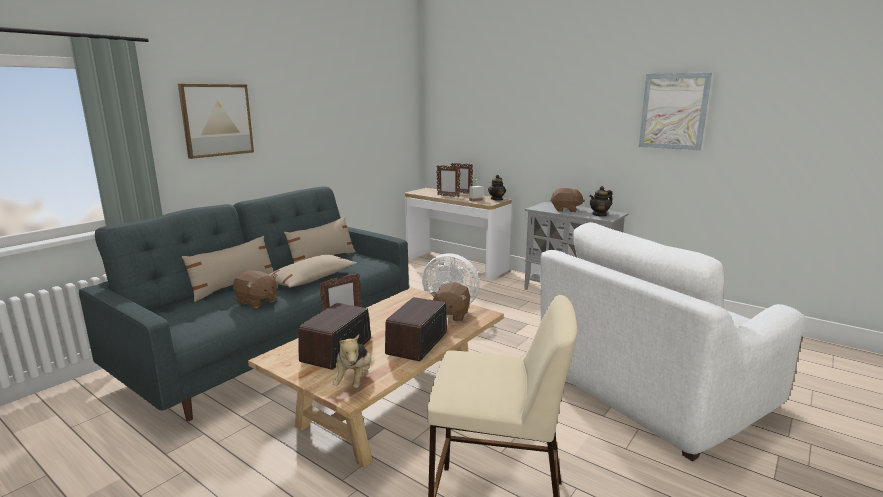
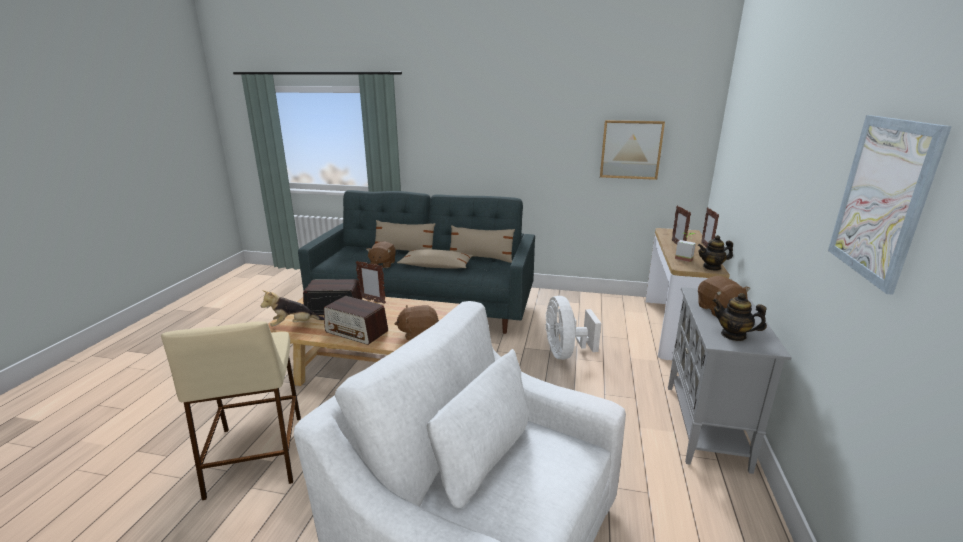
camera: 65 degrees right, 5 degrees up
picture [178,84,254,159] -> picture moved to [600,120,665,180]
radio [385,297,447,361] -> radio turned 150 degrees counterclockwise [324,296,388,345]

